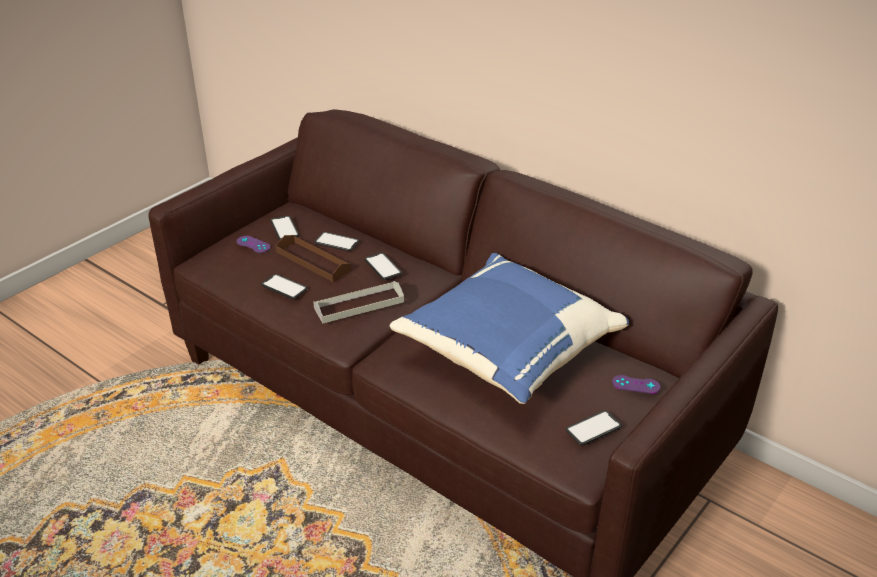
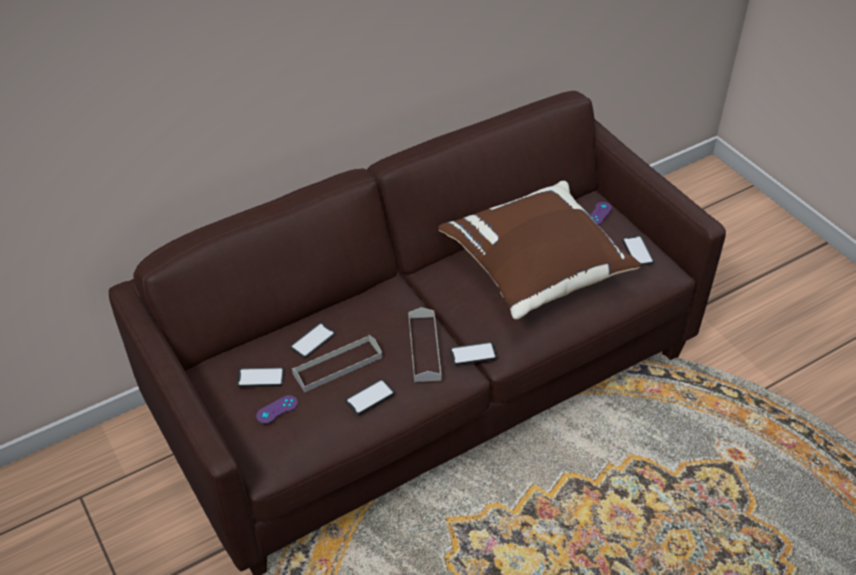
camera: 70 degrees left, 10 degrees up
brown tray [276,235,351,282] -> grey tray [292,335,382,392]
phone [365,253,402,280] -> phone moved to [450,342,497,365]
blue pillow [389,253,629,404] -> brown pillow [438,180,641,319]

